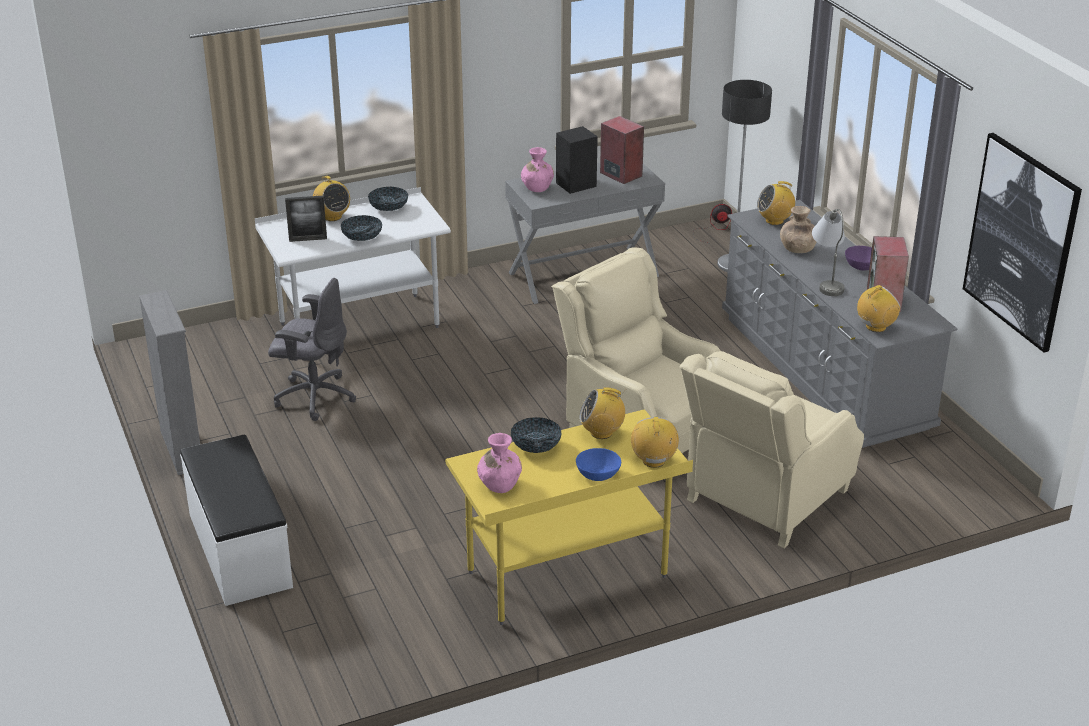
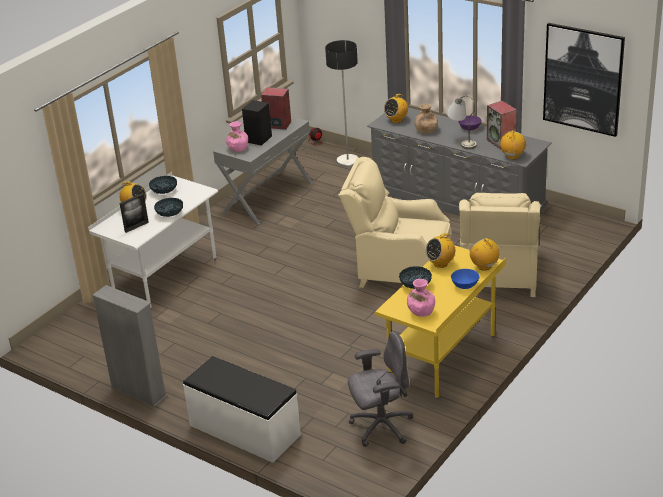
camera: 30 degrees left, 0 degrees up
grey office chair [268,278,356,421] -> grey office chair moved to [348,331,413,447]

